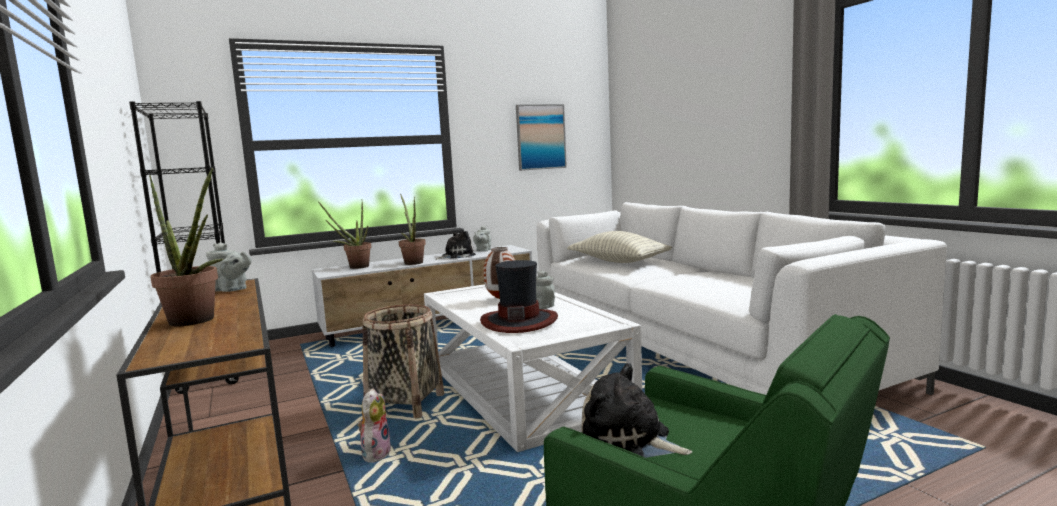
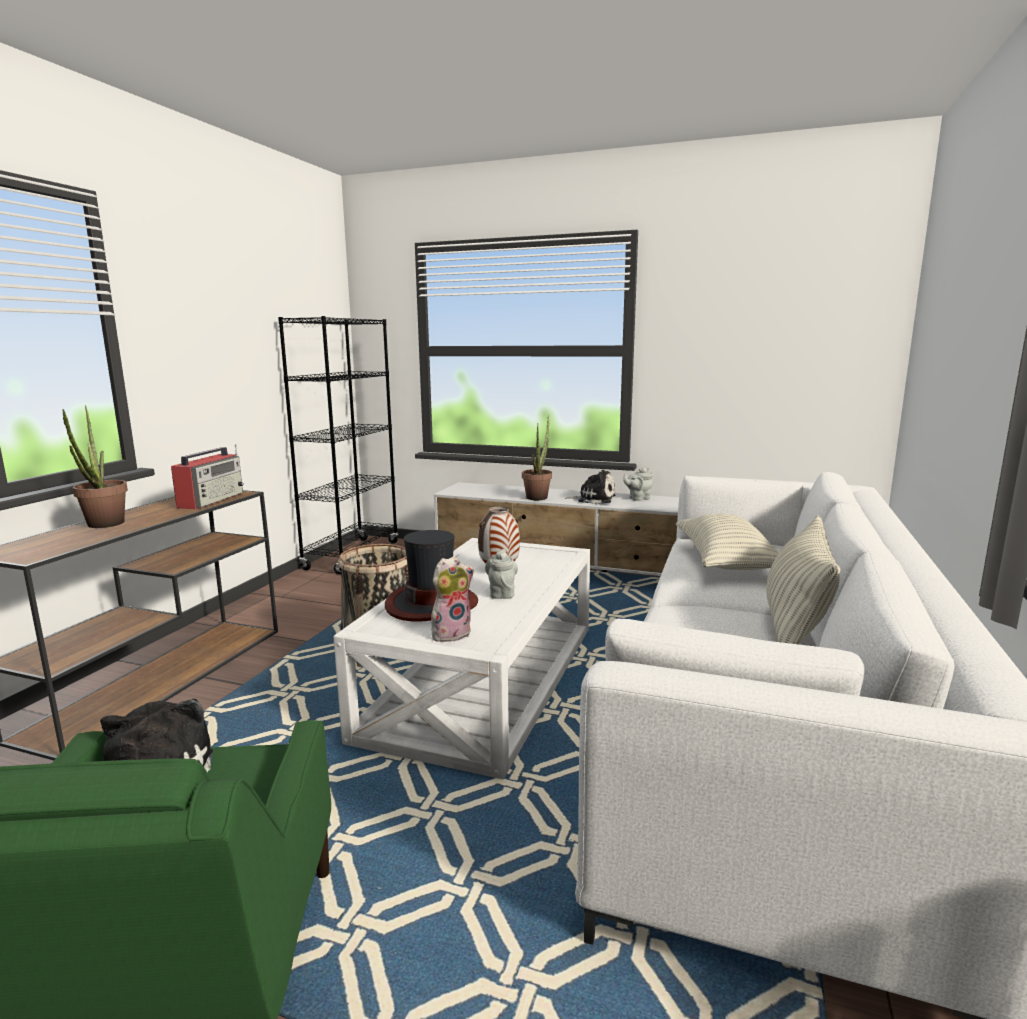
camera: 45 degrees right, 5 degrees up
grey teapot [206,242,252,292] -> radio [171,444,244,509]
potted plant [318,201,371,269] -> none
plush toy [357,388,391,463] -> plush toy moved to [431,556,474,642]
picture [516,104,567,171] -> none
none -> pillow [767,516,840,645]

